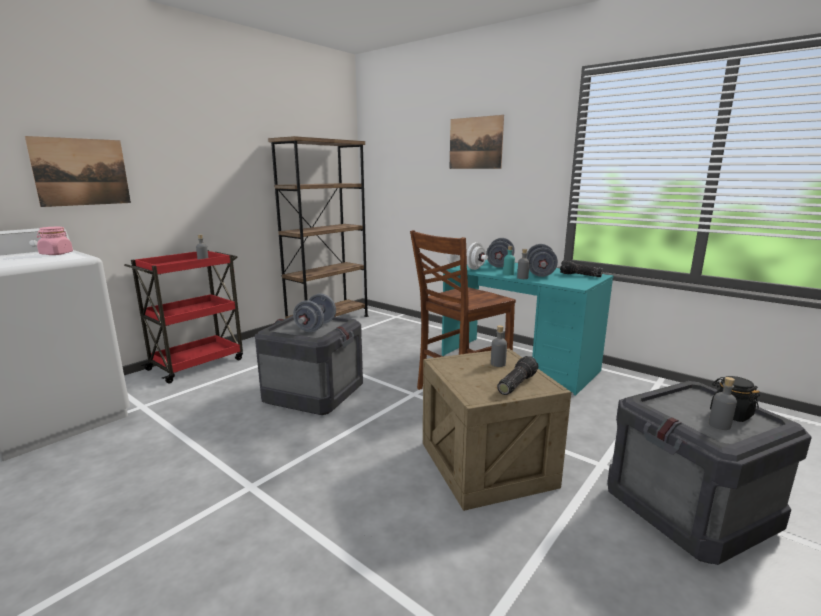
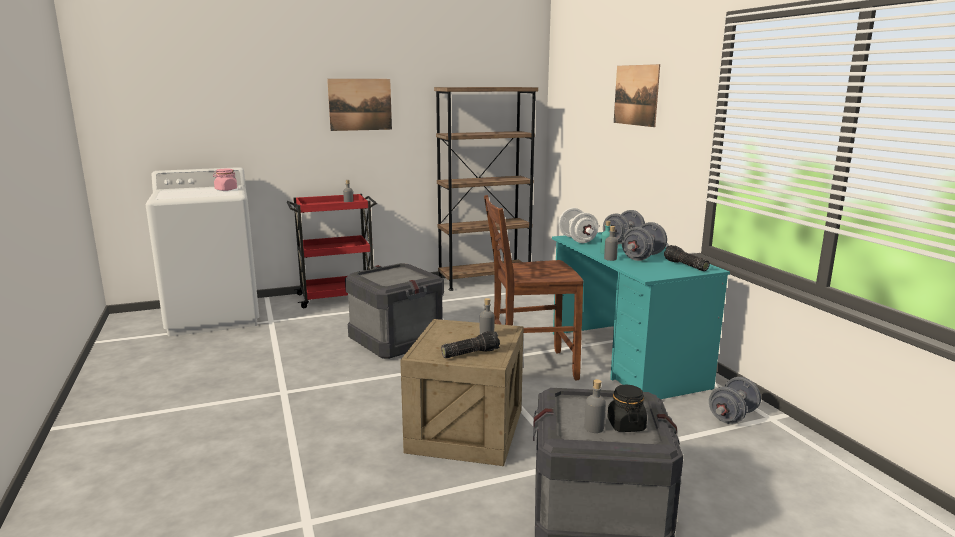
camera: 30 degrees right, 0 degrees up
picture [25,136,131,207] -> picture moved to [327,79,392,131]
grey dumbbell [293,294,336,332] -> grey dumbbell moved to [709,377,761,424]

